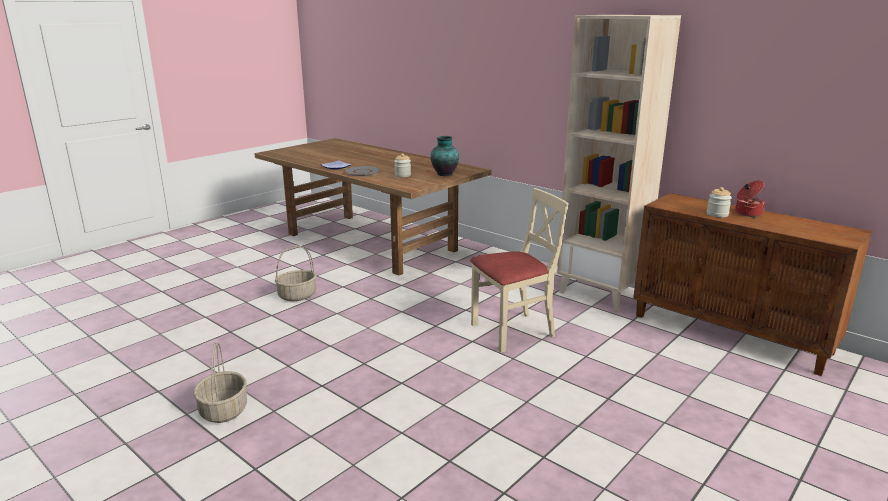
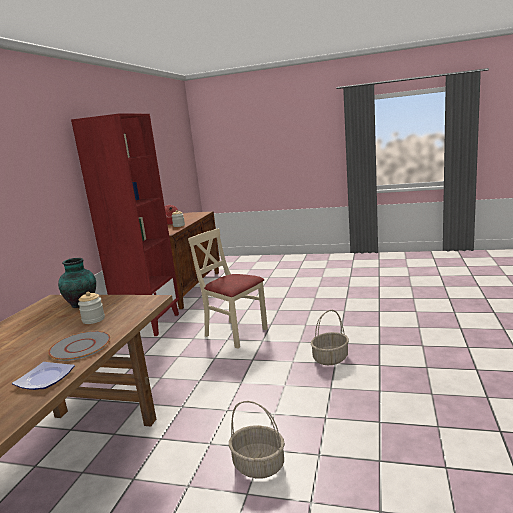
camera: 115 degrees left, 5 degrees down
basket [194,342,247,423] -> basket moved to [311,310,349,365]
beige bookcase [557,15,681,312] -> red bookcase [71,113,179,336]

